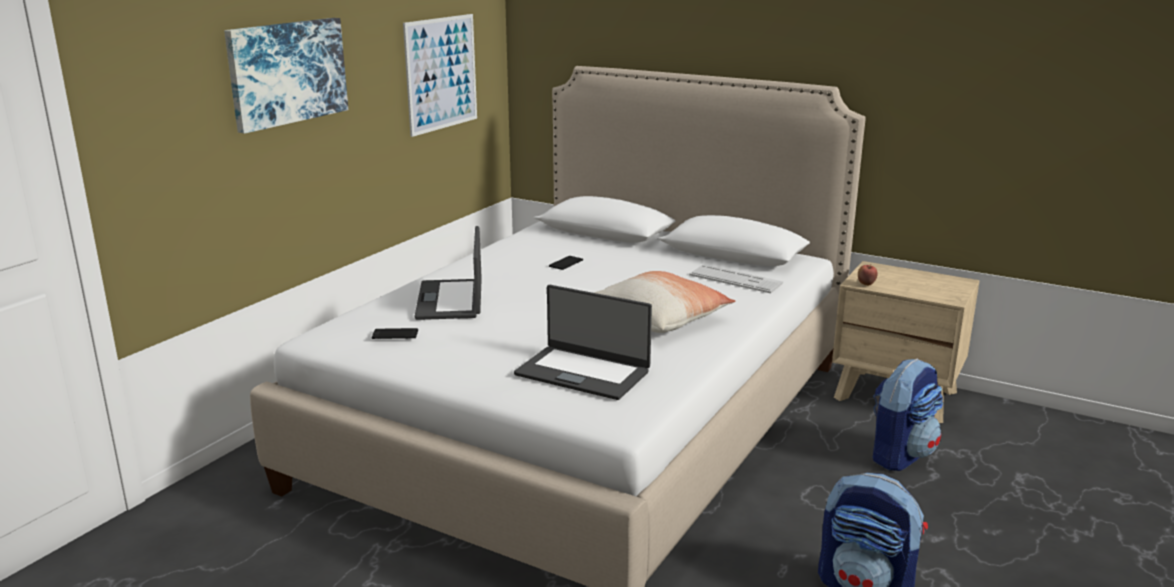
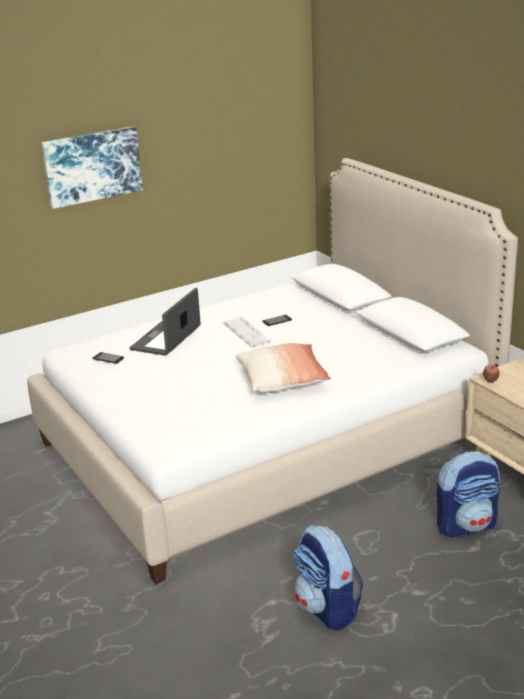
camera: 30 degrees right, 5 degrees up
picture [403,14,477,137] -> none
laptop [514,285,652,400] -> none
keyboard [689,264,783,293] -> keyboard moved to [223,316,271,347]

